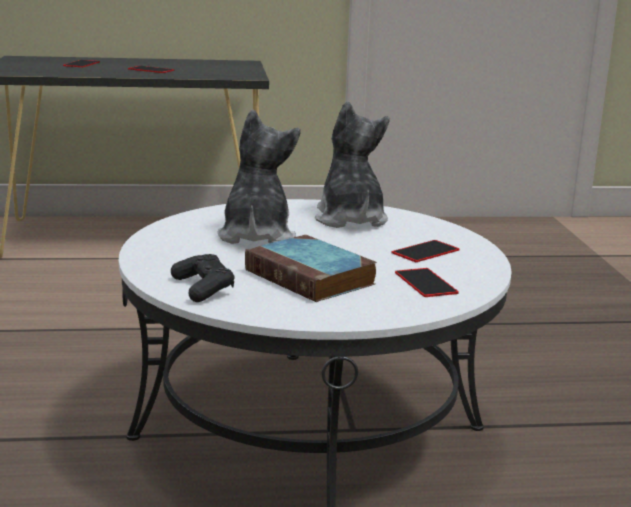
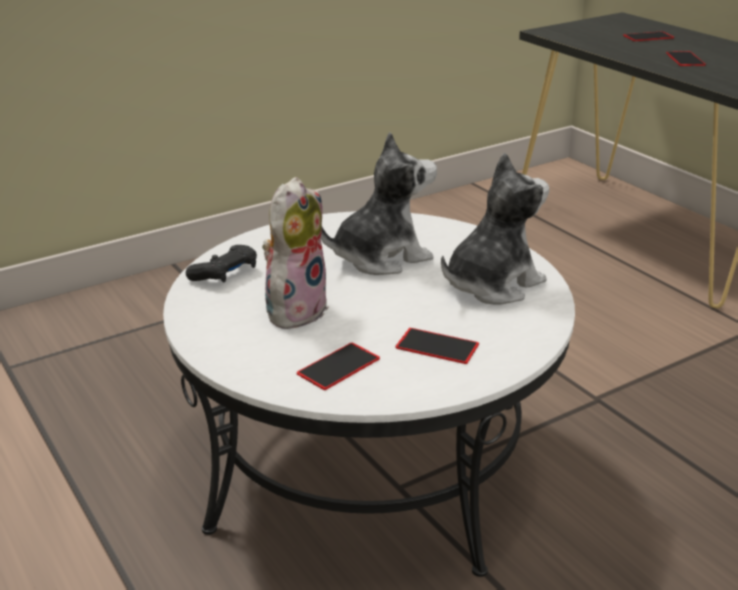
camera: 65 degrees right, 10 degrees up
book [245,235,377,302] -> plush toy [262,177,329,329]

